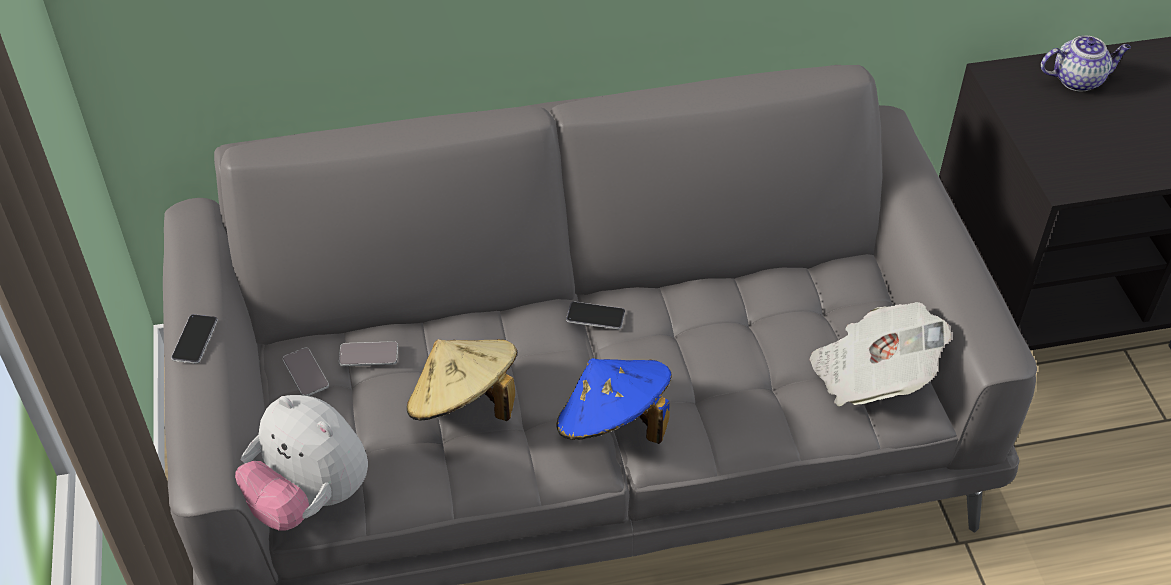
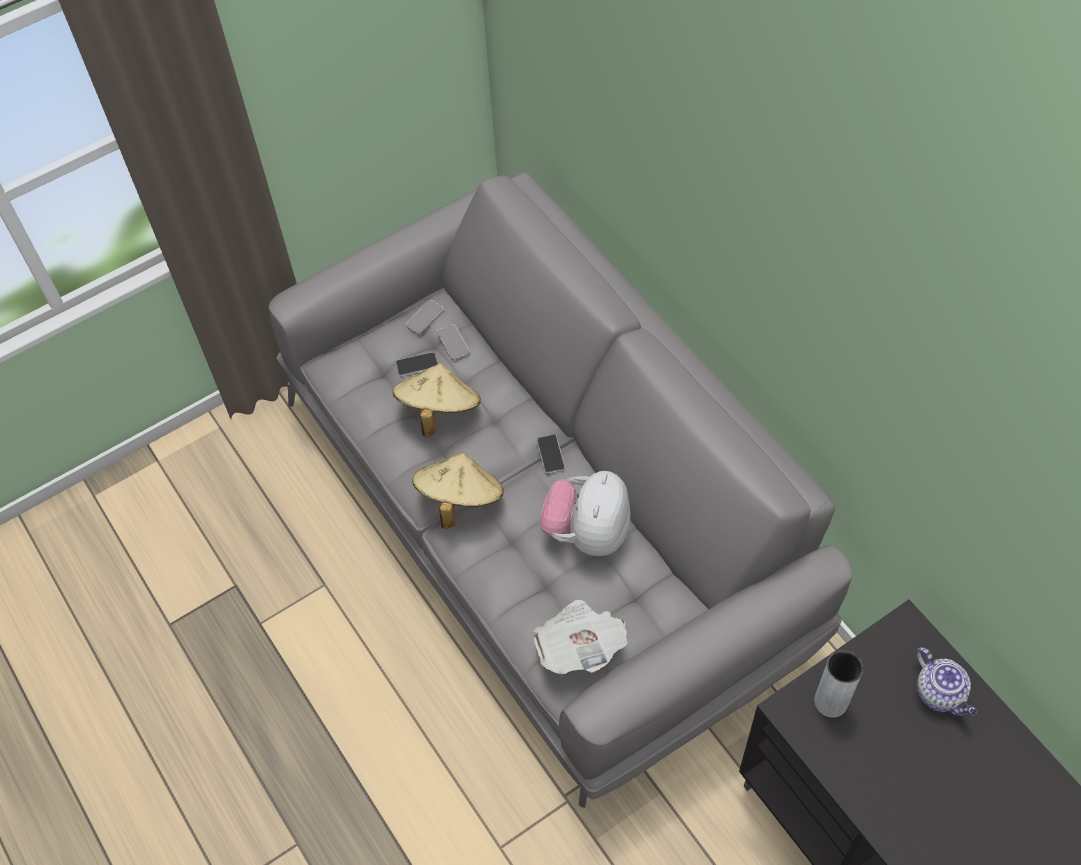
camera: 70 degrees right, 10 degrees up
phone [171,314,218,364] -> phone moved to [396,352,438,376]
plush toy [235,395,368,530] -> plush toy moved to [540,471,630,556]
blue hat [557,358,672,444] -> beige hat [412,453,504,529]
none -> grey vase [814,650,863,718]

